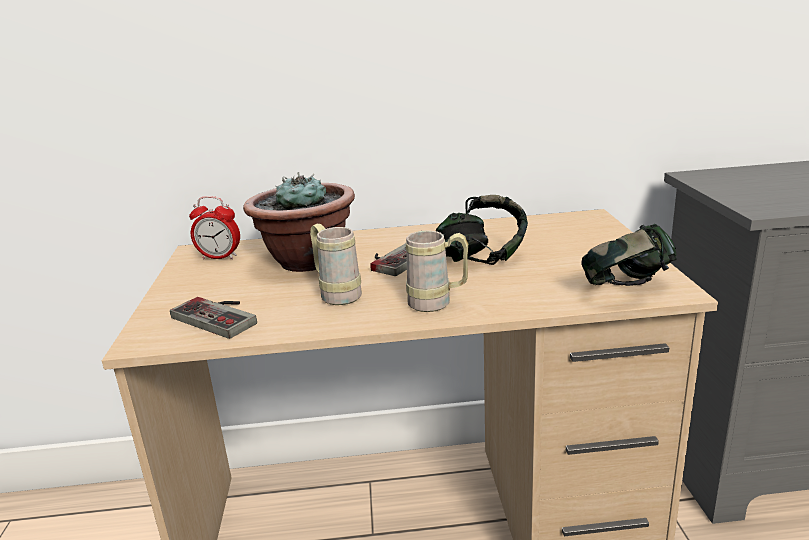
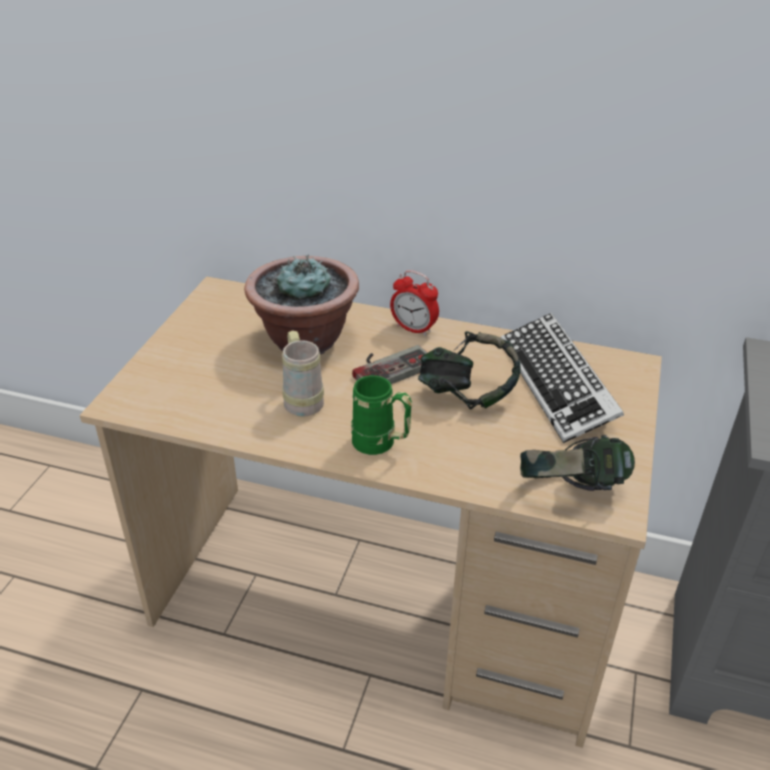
camera: 20 degrees right, 15 degrees up
game controller [170,297,257,339] -> none
alarm clock [189,196,240,259] -> alarm clock moved to [390,270,439,336]
beige mug [406,231,468,312] -> green mug [351,375,412,455]
none -> keyboard [501,313,624,443]

